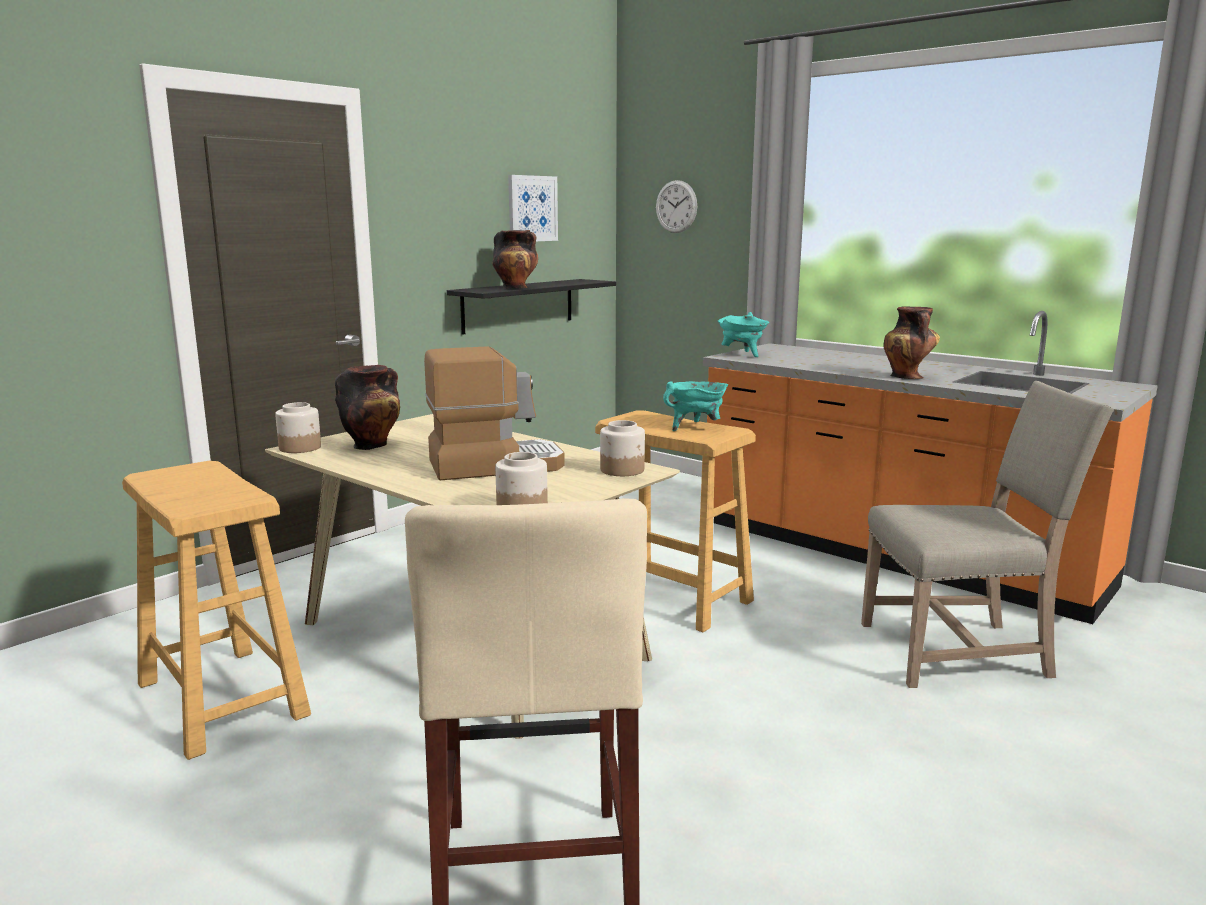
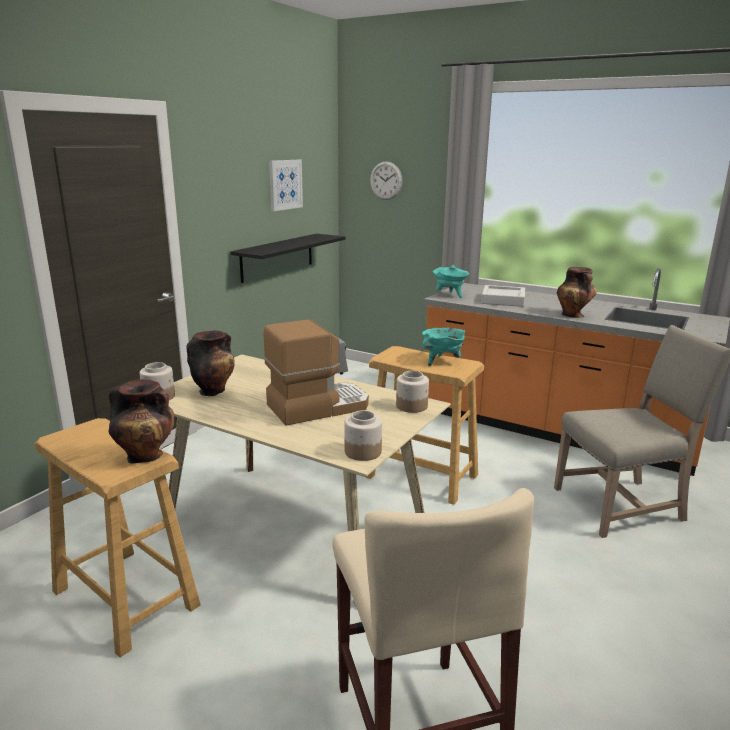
camera: 10 degrees left, 5 degrees up
vase [492,230,538,289] -> vase moved to [108,379,174,463]
none -> grey tray [481,285,525,307]

